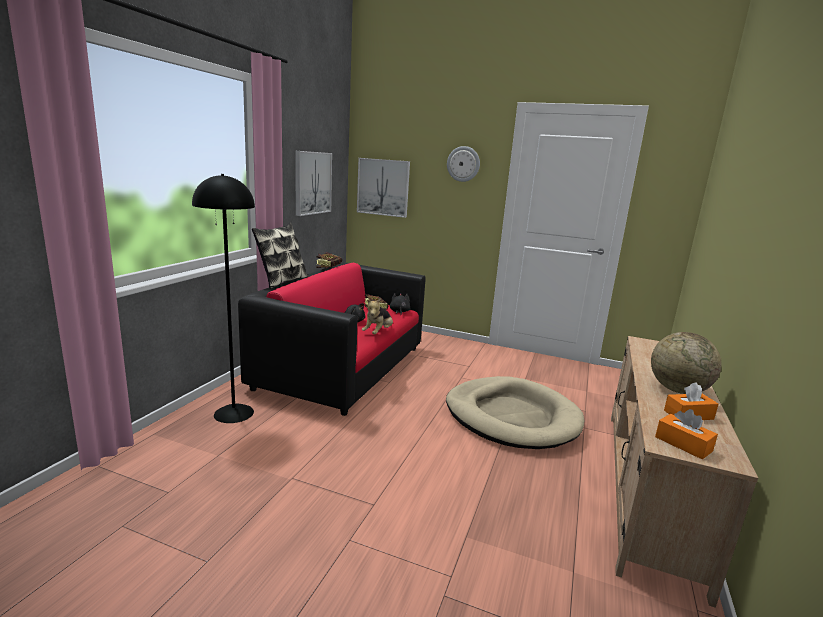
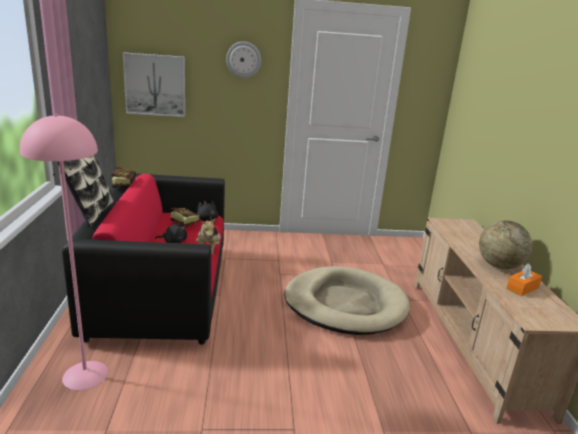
camera: 25 degrees left, 5 degrees up
black floor lamp [192,174,255,423] -> pink floor lamp [20,114,108,390]
picture [295,151,332,216] -> none
orange tissue box [655,409,718,459] -> none

